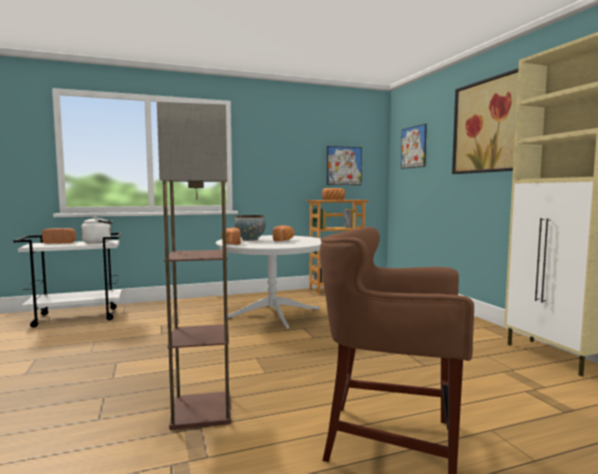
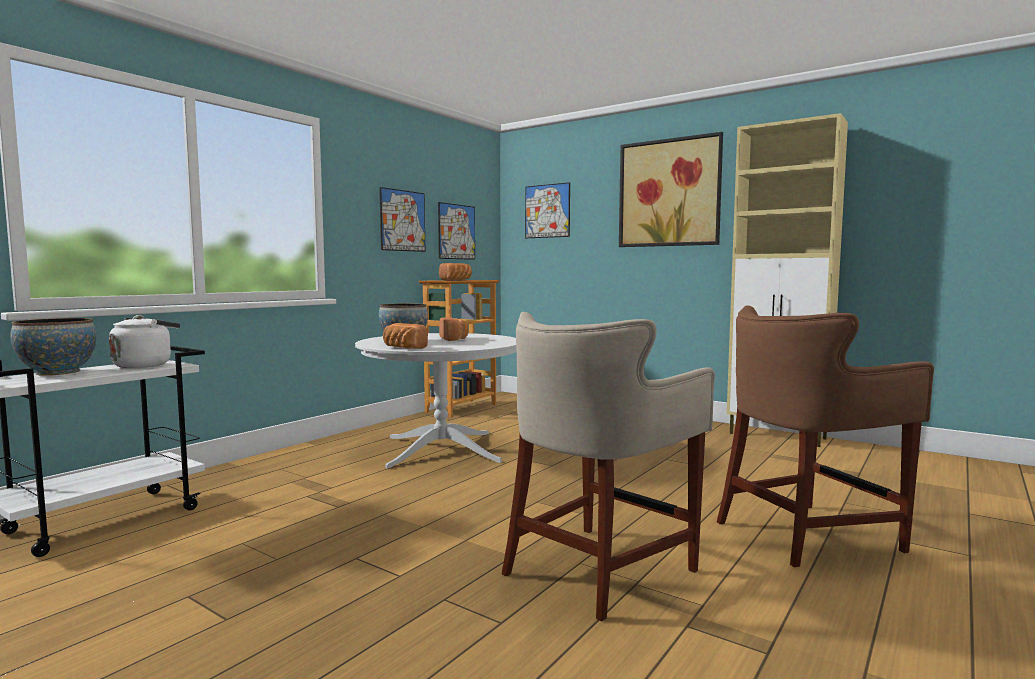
camera: 35 degrees left, 0 degrees up
bread [42,228,76,244] -> bowl [10,318,96,376]
floor lamp [157,102,231,430] -> beige stool [502,312,715,621]
none -> picture [379,187,425,252]

